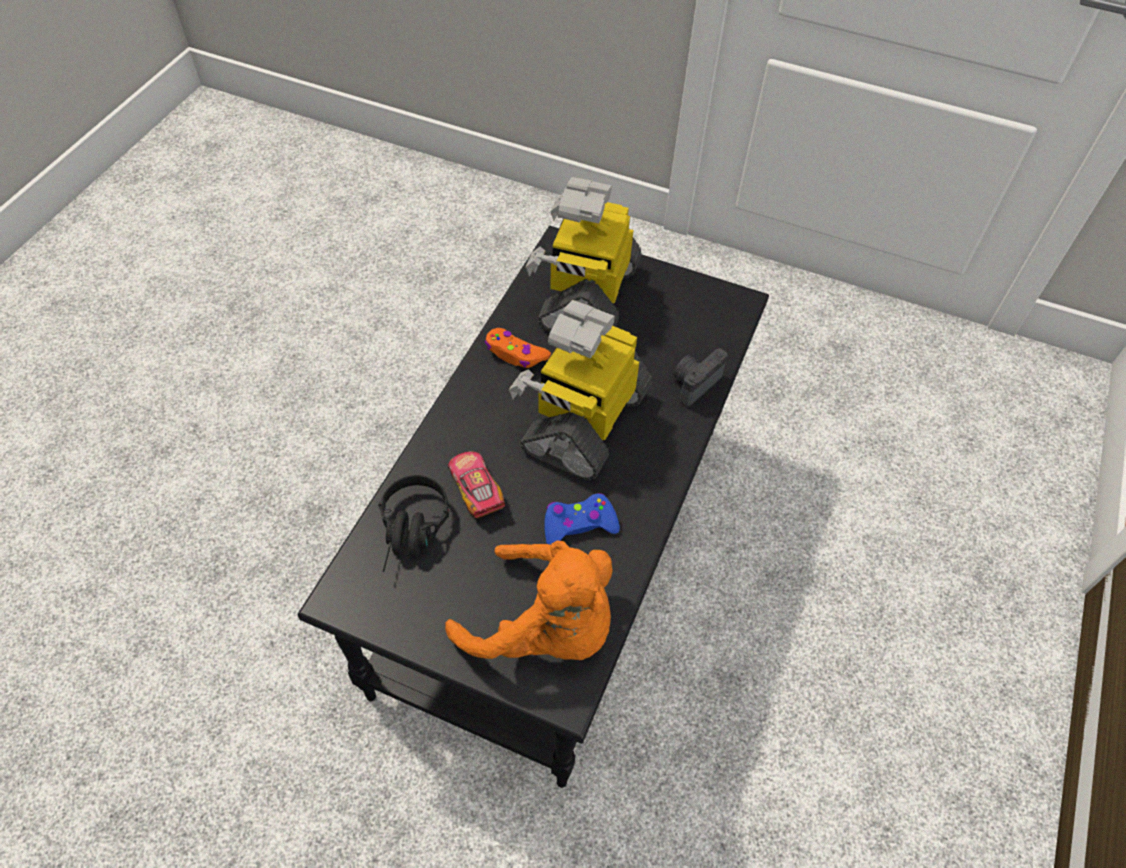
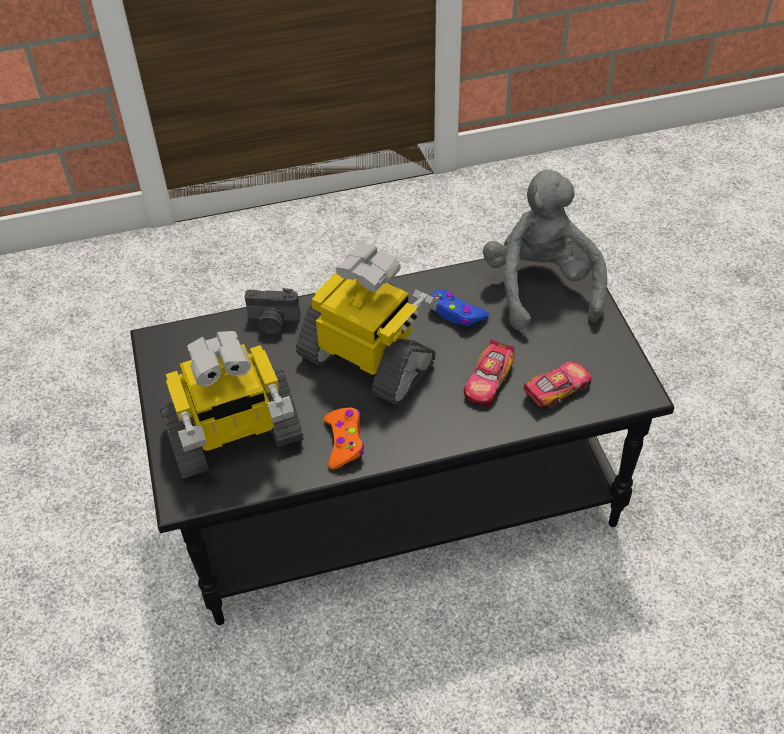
camera: 125 degrees left, 5 degrees down
black headphones [378,475,449,572] -> toy car [523,361,591,408]
orange plush toy [445,540,613,660] -> grey plush toy [483,169,607,331]
toy robot [509,300,652,481] -> toy robot turned 135 degrees counterclockwise [296,244,438,405]

